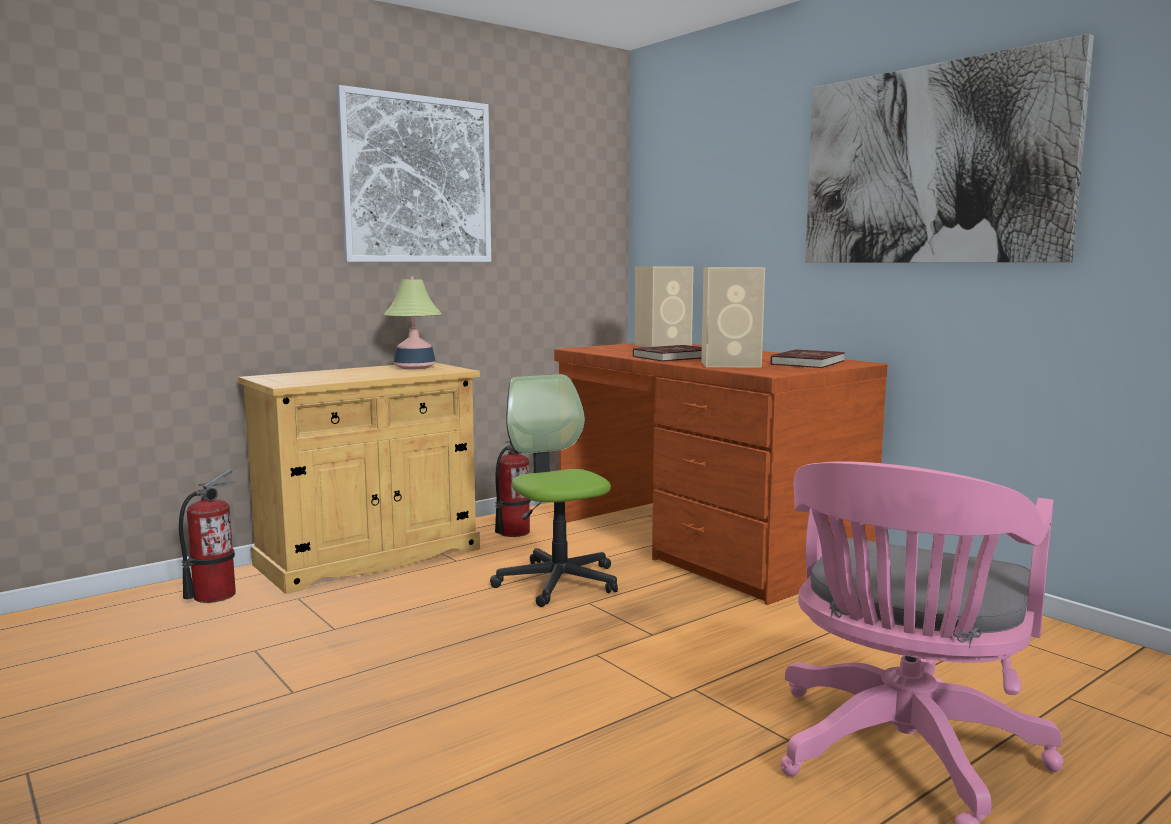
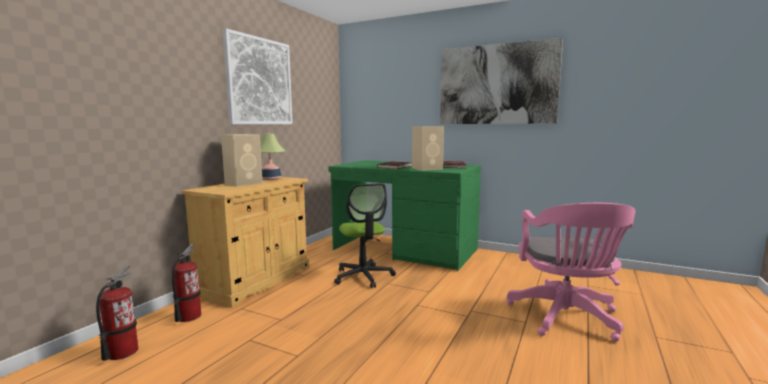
camera: 25 degrees left, 0 degrees up
office chair [490,374,618,607] -> office chair turned 150 degrees counterclockwise [334,183,396,288]
fire extinguisher [495,441,531,537] -> fire extinguisher moved to [96,265,138,361]
brown desk [554,343,888,605] -> green desk [329,160,481,271]
beige speaker [634,266,693,347] -> beige speaker moved to [221,134,262,187]

